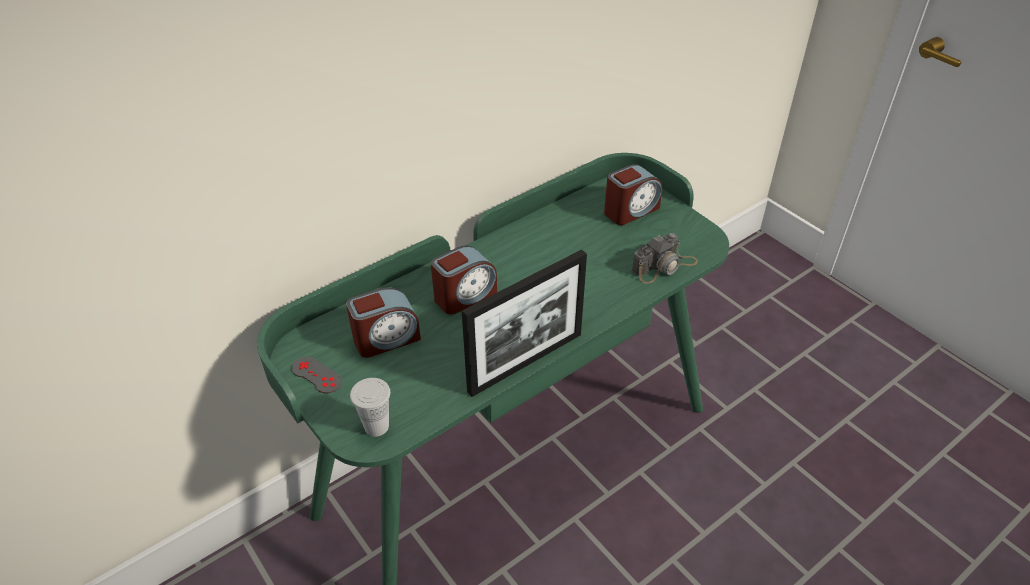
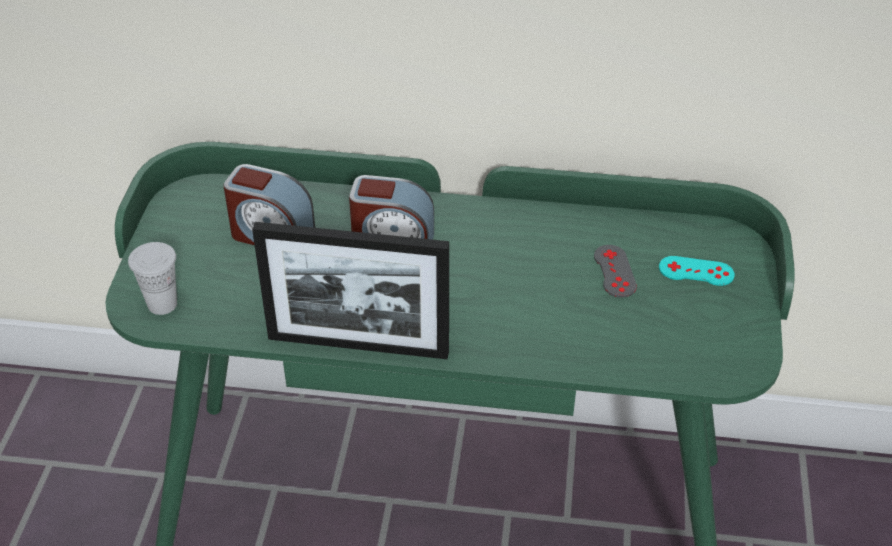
camera: 45 degrees right, 0 degrees up
grey game controller [292,356,342,394] -> grey game controller moved to [594,245,637,298]
alarm clock [604,164,662,225] -> turquoise game controller [659,256,735,286]
camera [632,233,698,284] -> none

